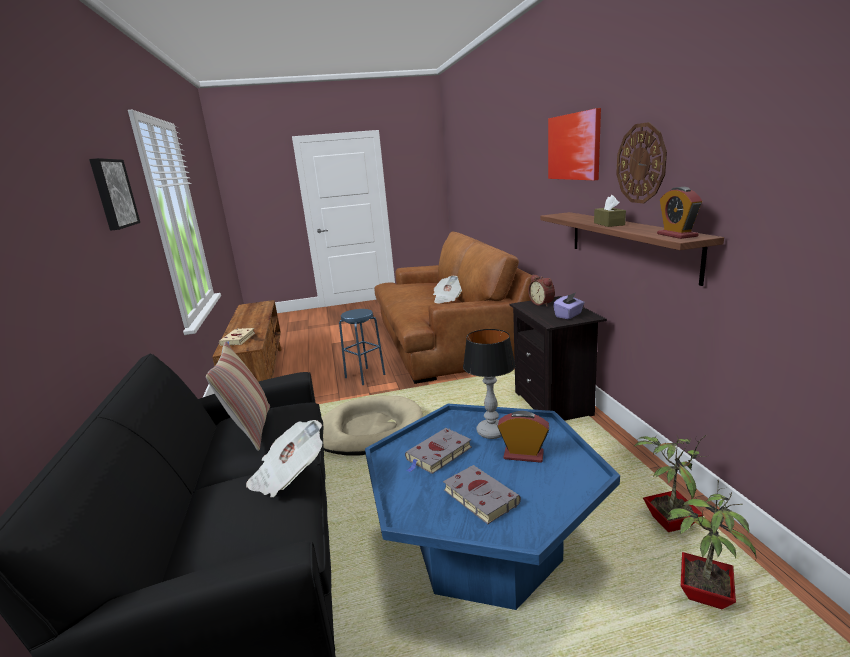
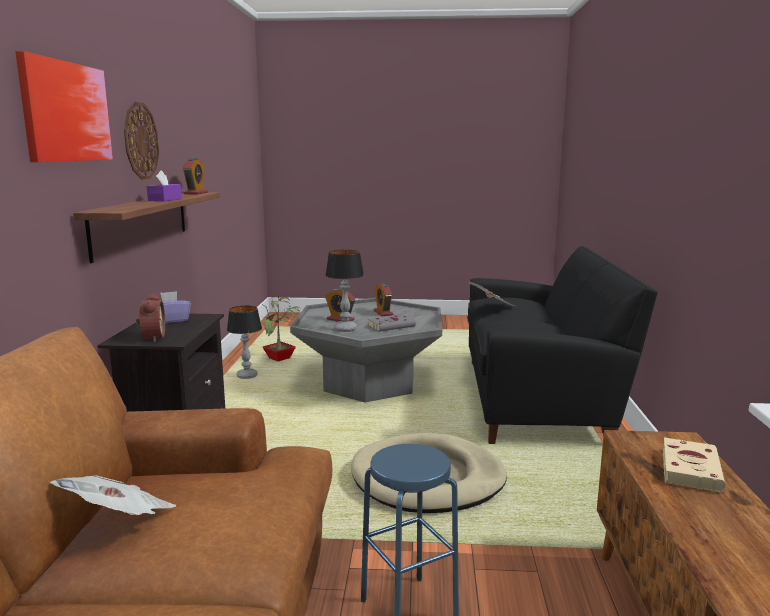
camera: 165 degrees left, 5 degrees down
picture [89,158,140,231] -> none
pillow [206,342,270,451] -> none
blue coffee table [365,404,620,610] -> grey coffee table [290,298,442,402]
grey book [443,465,521,524] -> alarm clock [374,283,393,316]
brown tissue box [594,195,626,227] -> purple tissue box [147,170,182,202]
potted plant [634,434,710,532] -> table lamp [227,306,262,379]

